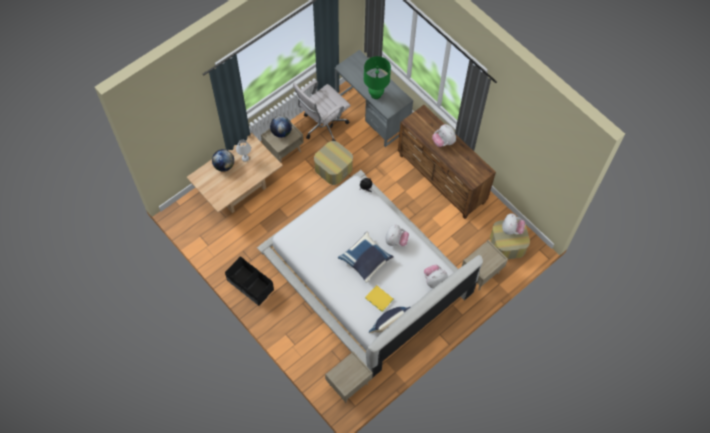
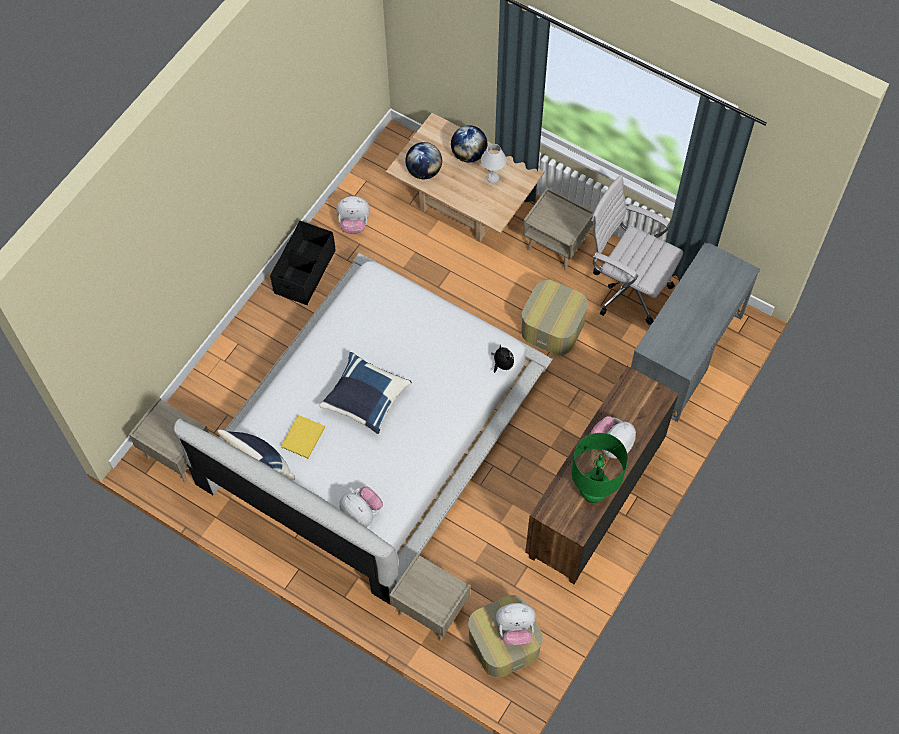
camera: 75 degrees right, 0 degrees up
globe [270,116,292,138] -> globe moved to [405,142,442,179]
green table lamp [364,56,391,99] -> green table lamp moved to [571,433,628,503]
plush toy [385,224,409,246] -> plush toy moved to [336,196,370,234]

